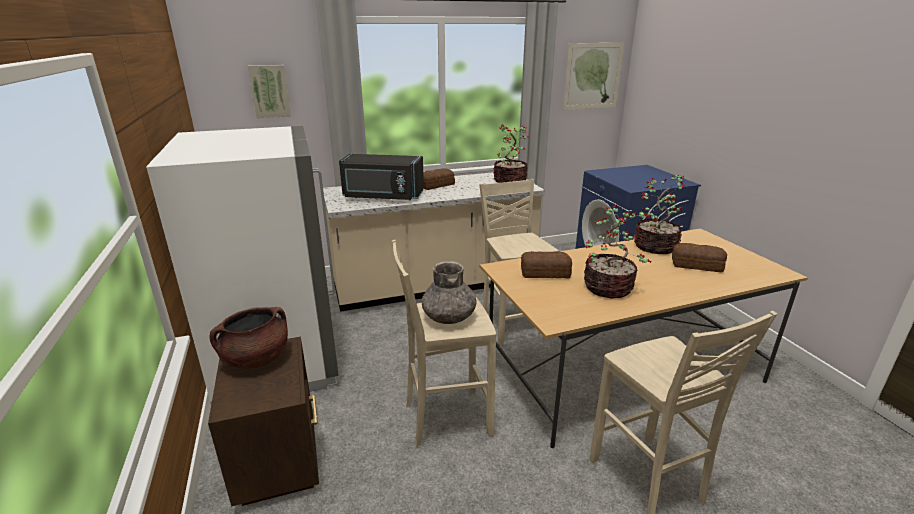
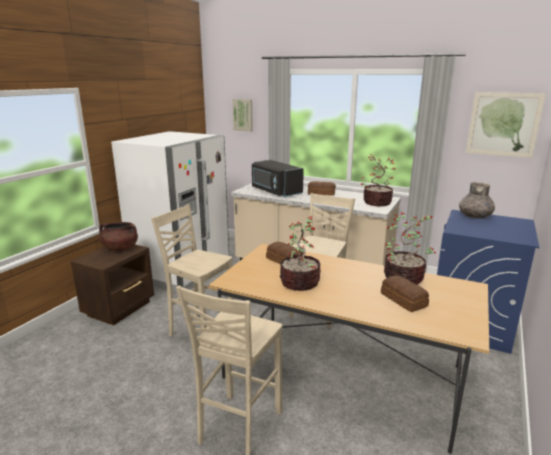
camera: 45 degrees right, 5 degrees down
grey vase [422,261,476,324] -> grey vase moved to [459,182,495,218]

